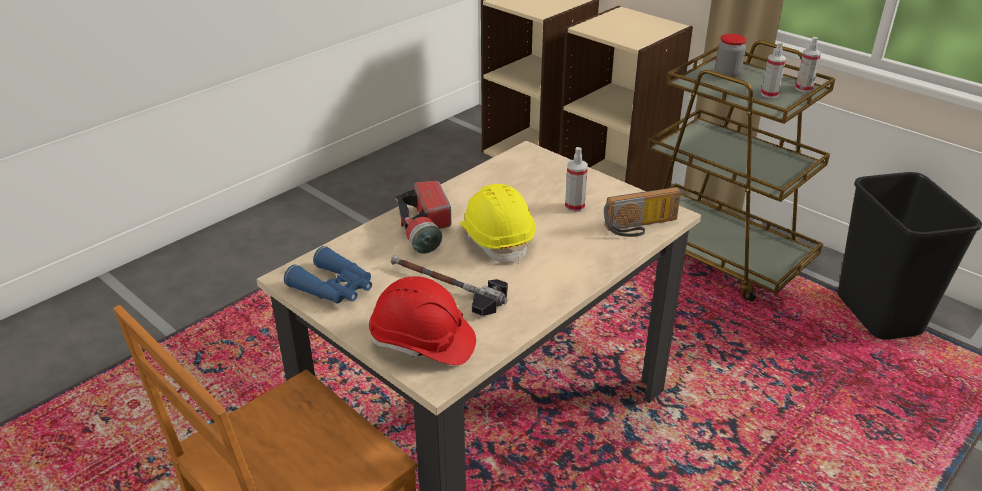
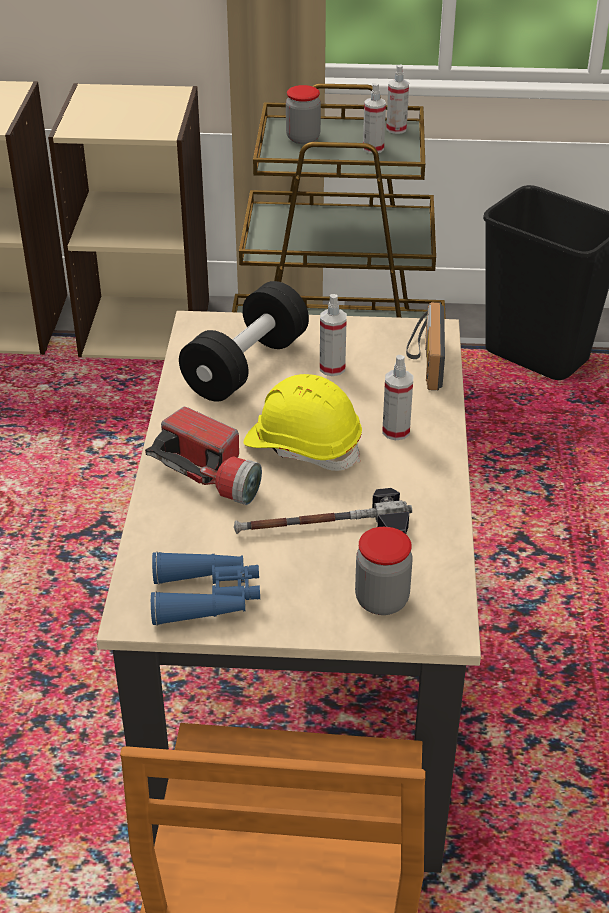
camera: 40 degrees left, 5 degrees up
red hard hat [369,276,476,365] -> jar [355,527,413,615]
radio [604,187,681,237] -> radio turned 150 degrees clockwise [406,302,445,390]
none -> black dumbbell [179,281,309,402]
none -> spray bottle [382,355,413,441]

